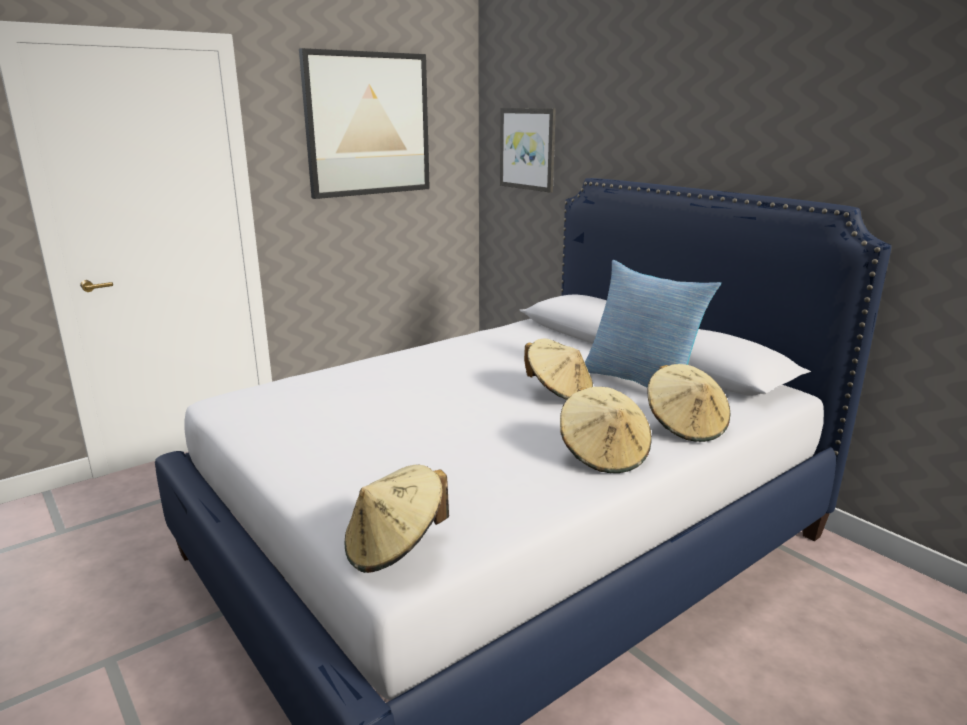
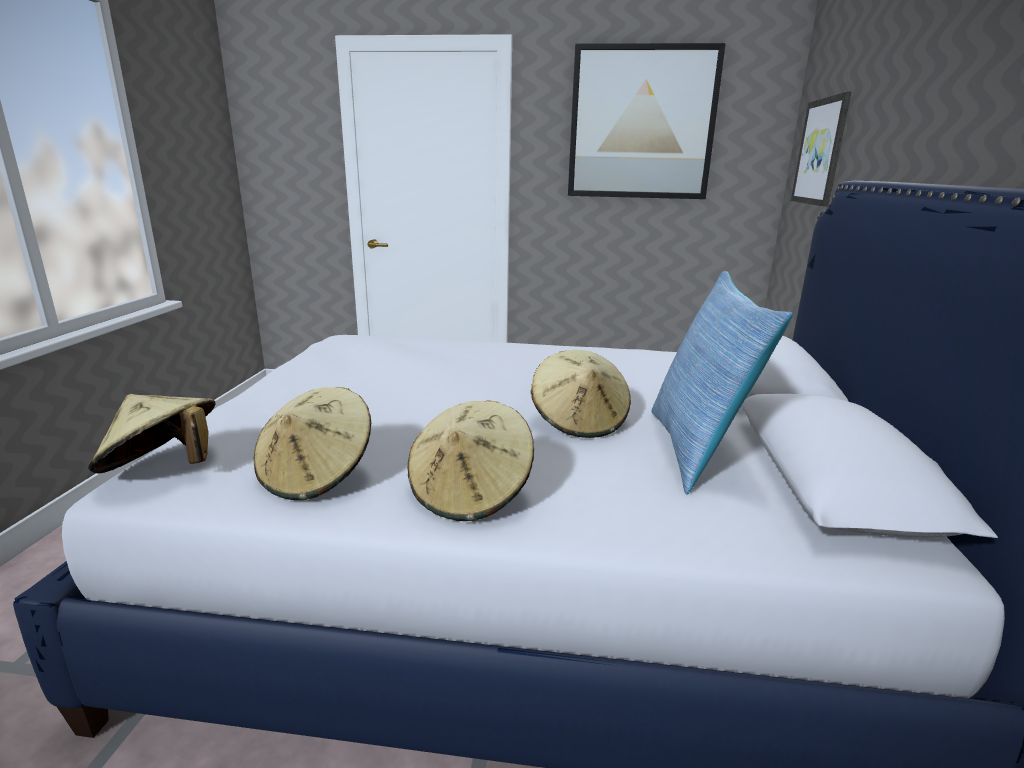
camera: 45 degrees right, 0 degrees up
beige hat [648,364,730,442] -> beige hat moved to [254,387,371,500]

